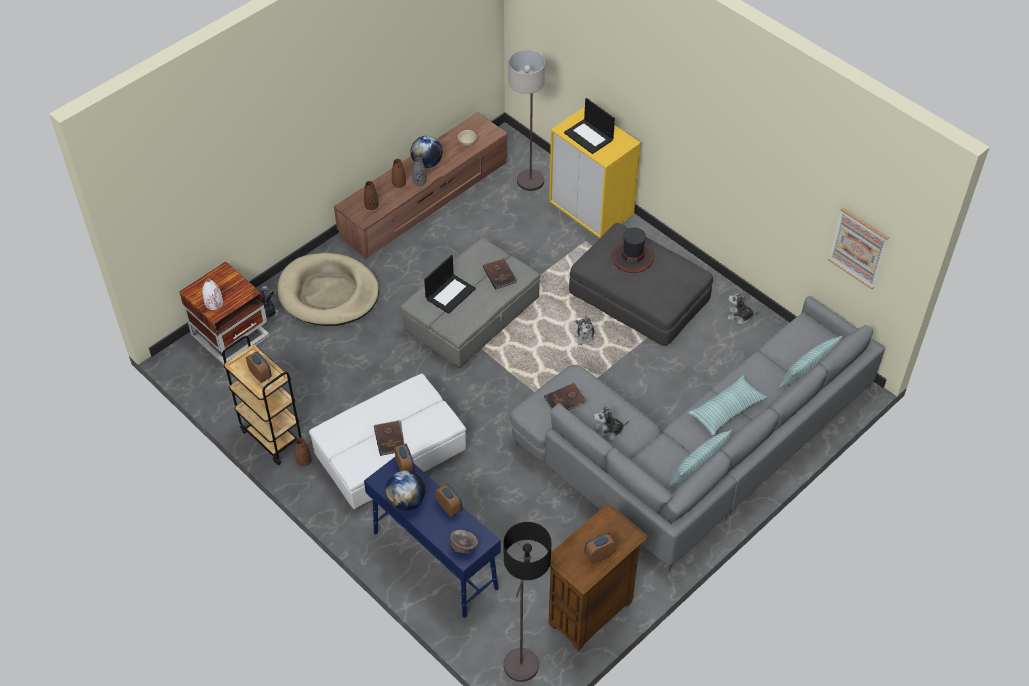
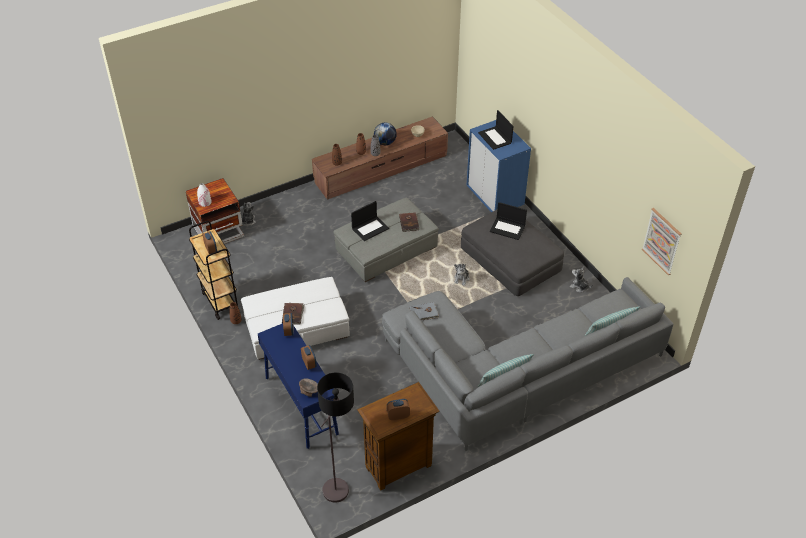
camera: 15 degrees right, 5 degrees down
beige dog bed [277,253,379,326] -> none
globe [385,470,425,511] -> none
grey floor lamp [509,50,545,191] -> none
brown book [544,383,588,411] -> grey book [409,302,439,320]
yellow cabinet [549,107,641,238] -> blue cabinet [467,120,531,212]
plush toy [594,403,629,440] -> none
hat [612,227,654,273] -> laptop [490,202,527,240]
pillow [689,375,768,435] -> none

